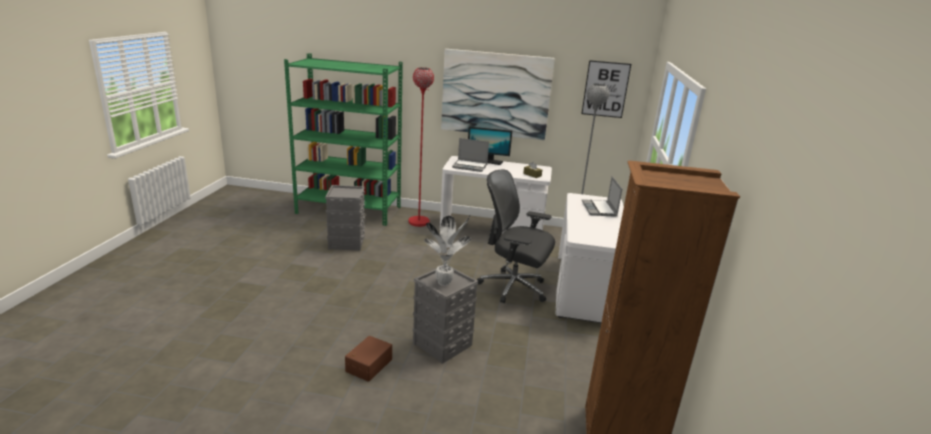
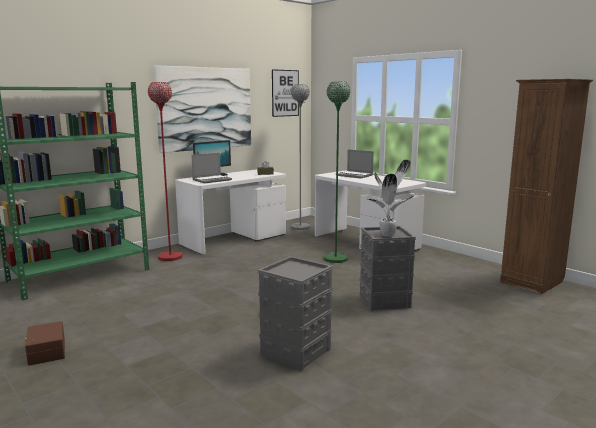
camera: 50 degrees left, 10 degrees down
grey storage box [325,185,365,251] -> grey storage box moved to [258,256,333,371]
brown storage box [345,336,392,382] -> brown storage box moved to [25,321,65,366]
office chair [477,170,555,303] -> green floor lamp [324,81,350,263]

